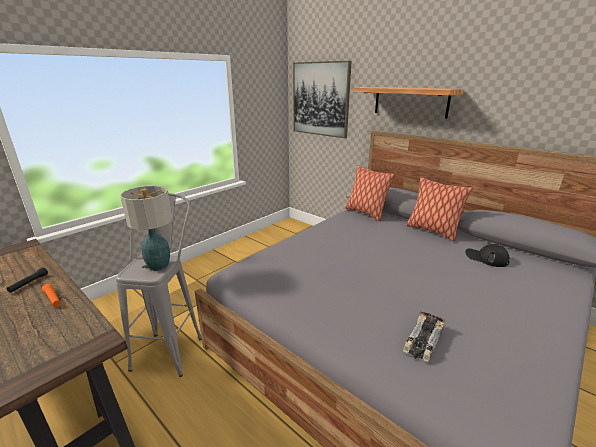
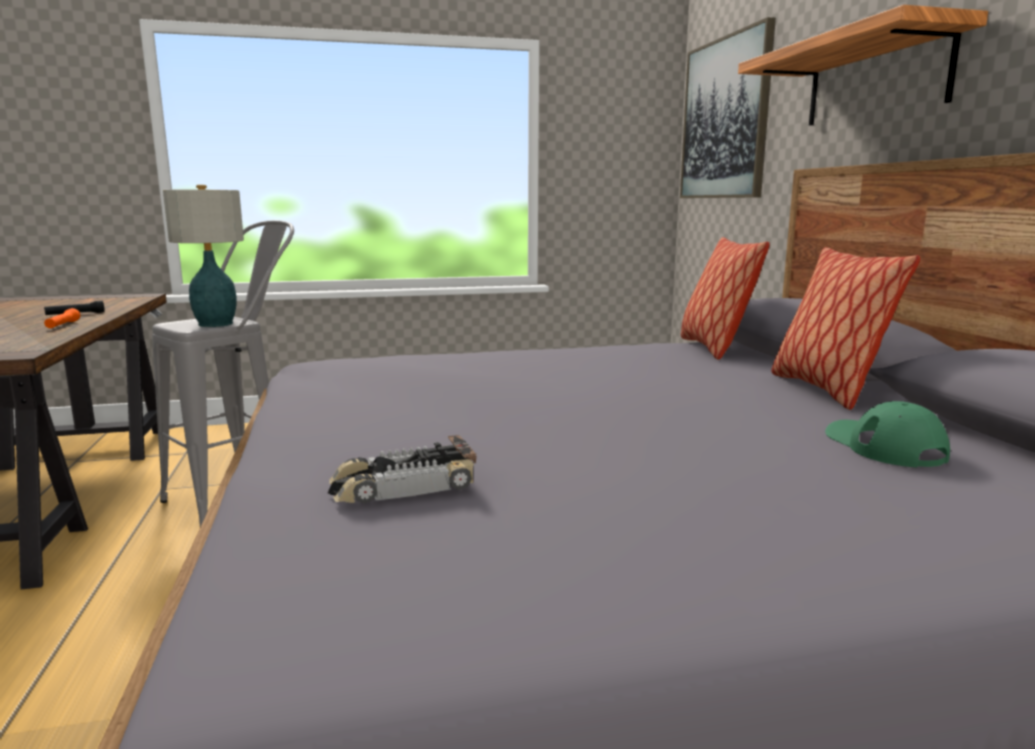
camera: 35 degrees right, 10 degrees down
black cap [465,244,510,267] -> green cap [825,401,950,467]

